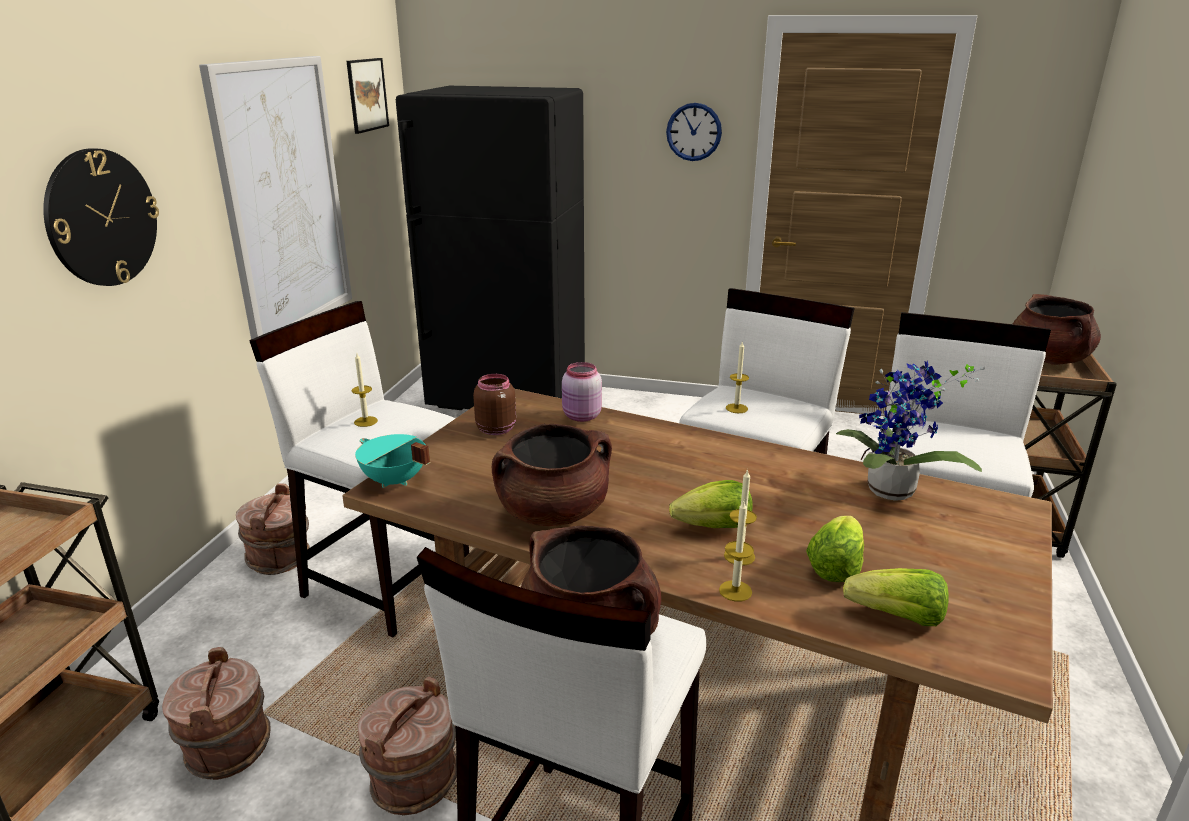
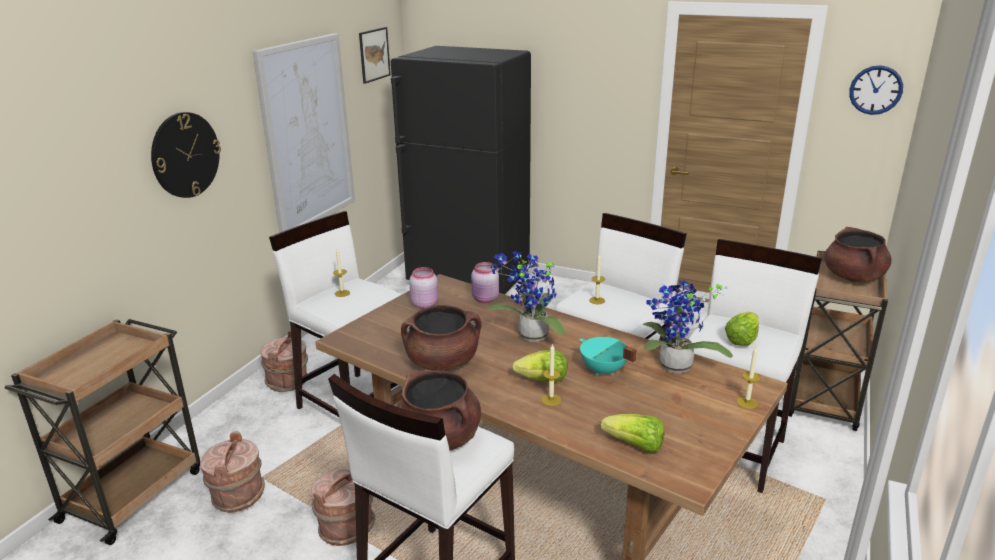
camera: 10 degrees right, 0 degrees up
turquoise cooking pot [355,434,430,488] -> turquoise cooking pot moved to [579,337,637,375]
brown jar [473,374,516,435] -> pink jar [409,267,438,309]
wall clock [666,103,722,161] -> wall clock moved to [849,65,903,115]
candle [719,501,754,602] -> candle moved to [737,347,761,409]
lettuce [806,516,864,582] -> lettuce moved to [725,312,759,346]
none -> potted plant [487,251,566,342]

